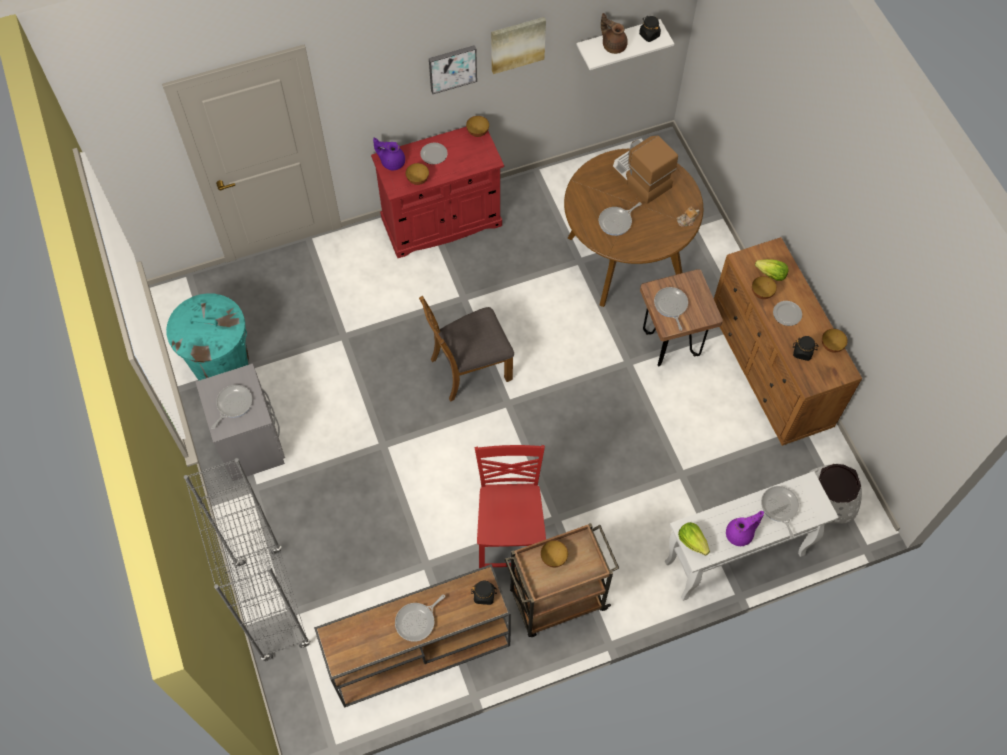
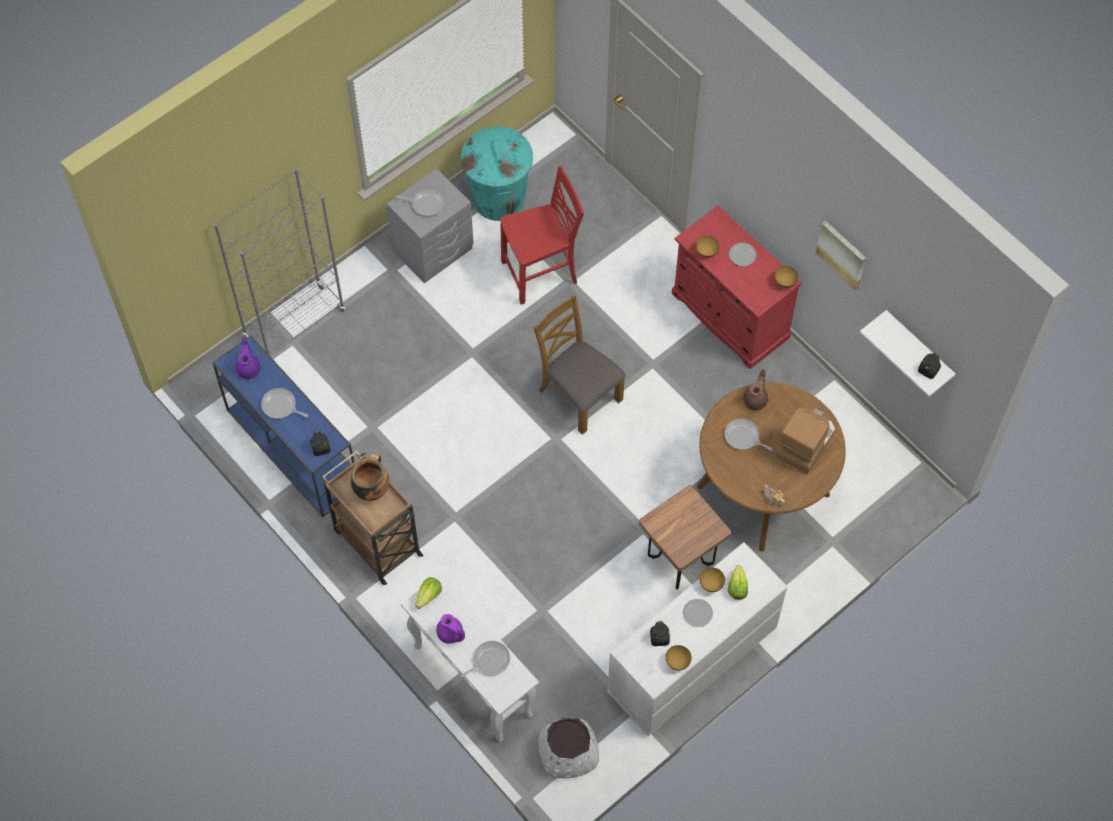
camera: 70 degrees right, 0 degrees up
brown console table [314,564,511,708] -> blue console table [212,335,355,517]
purple teapot [373,138,405,170] -> purple teapot moved to [235,337,261,379]
picture [429,45,477,94] -> none
red chair [474,445,546,568] -> red chair moved to [500,165,584,305]
bowl [541,540,568,567] -> cooking pot [351,453,389,501]
brown teapot [601,13,628,54] -> brown teapot moved to [743,369,768,410]
frying pan [654,287,688,331] -> none
brown dresser [714,237,862,446] -> white dresser [607,542,787,736]

